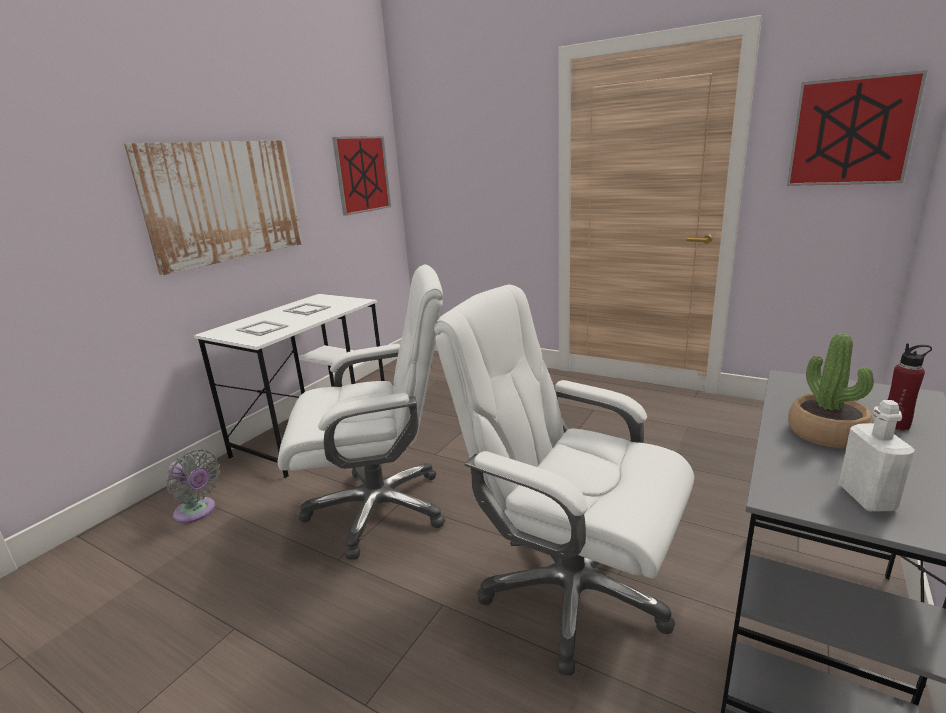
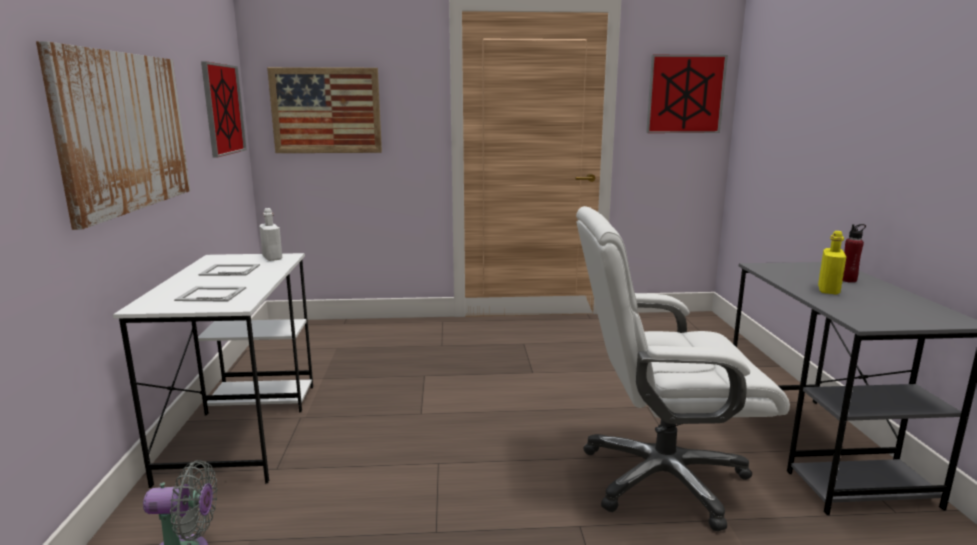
camera: 35 degrees left, 5 degrees down
white office chair [277,265,445,560] -> none
potted plant [788,333,874,448] -> yellow bottle [818,231,846,295]
white bottle [839,400,915,512] -> white bottle moved to [259,208,282,261]
none -> picture [267,67,382,153]

